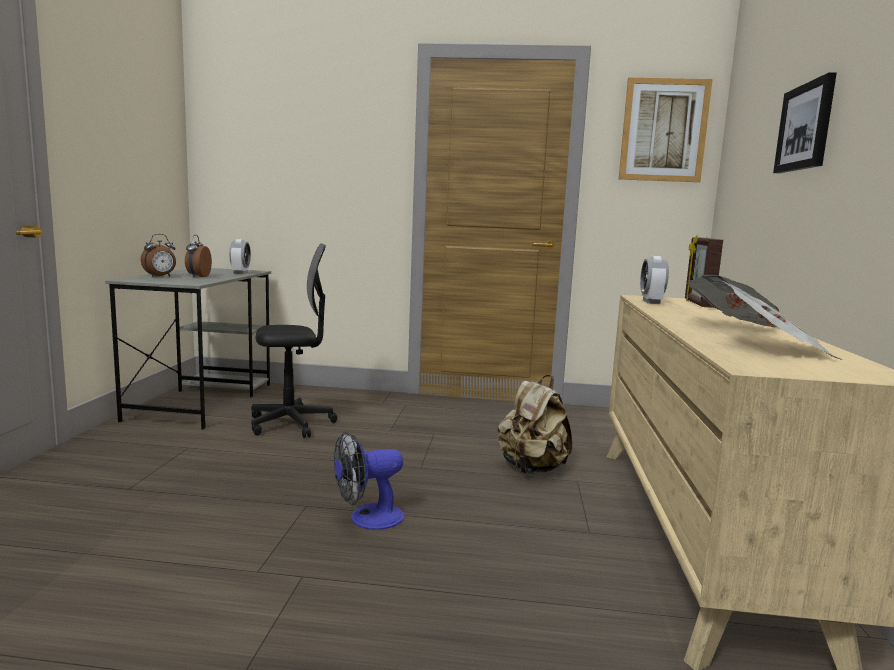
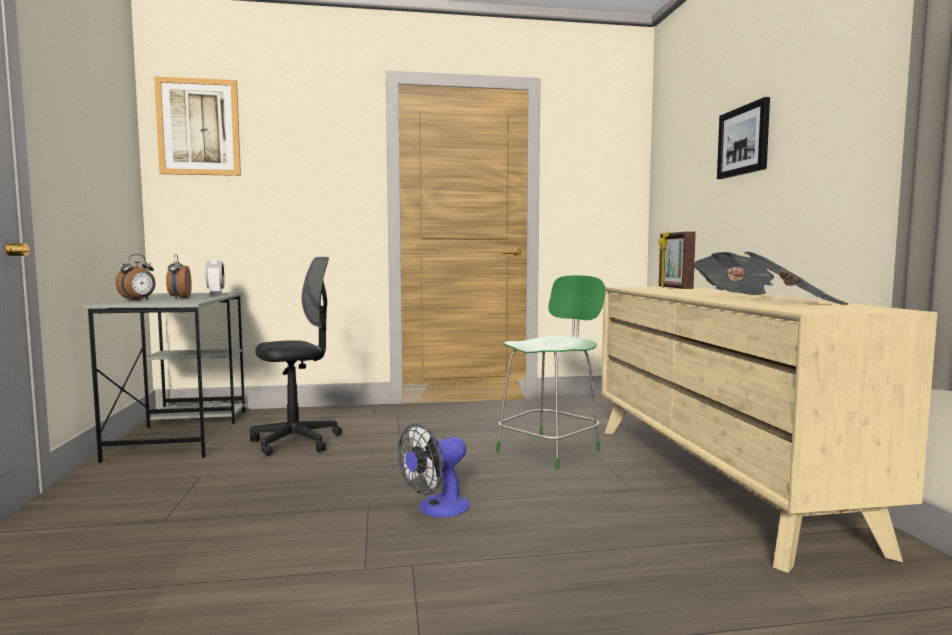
camera: 15 degrees left, 5 degrees down
beige backpack [498,375,572,474] -> green chair [496,275,606,469]
picture [619,78,713,182] -> picture moved to [154,76,241,176]
alarm clock [640,256,669,304] -> none

